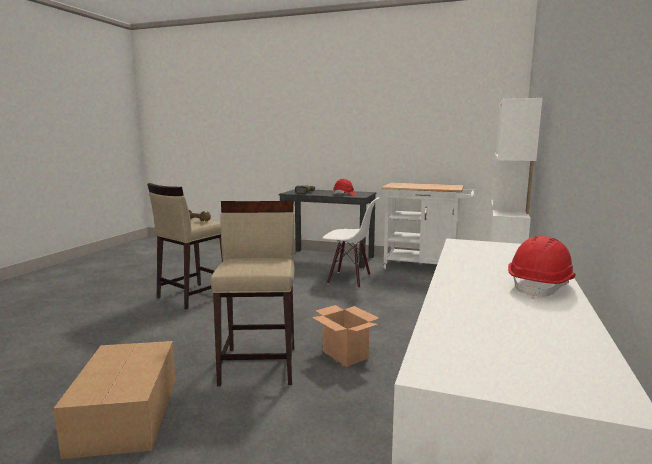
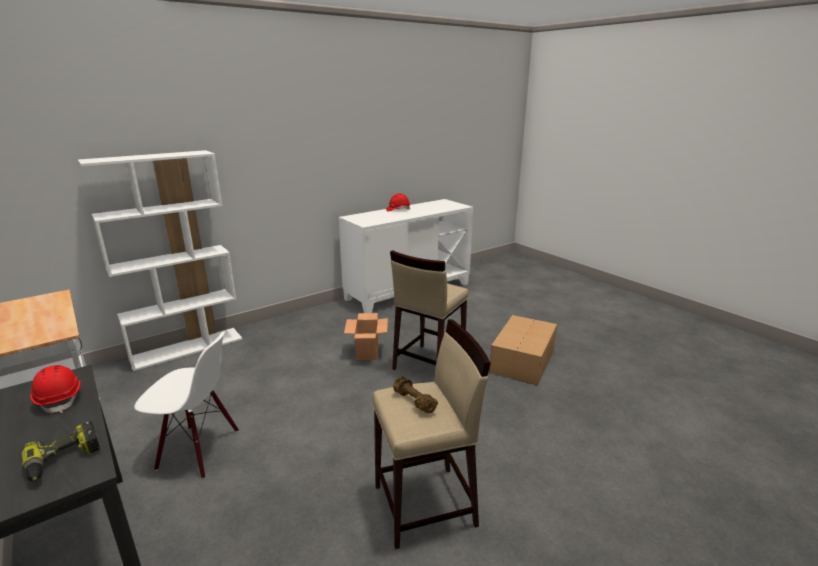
camera: 145 degrees left, 10 degrees up
white chair [322,197,379,288] -> white chair turned 135 degrees clockwise [134,331,239,479]

